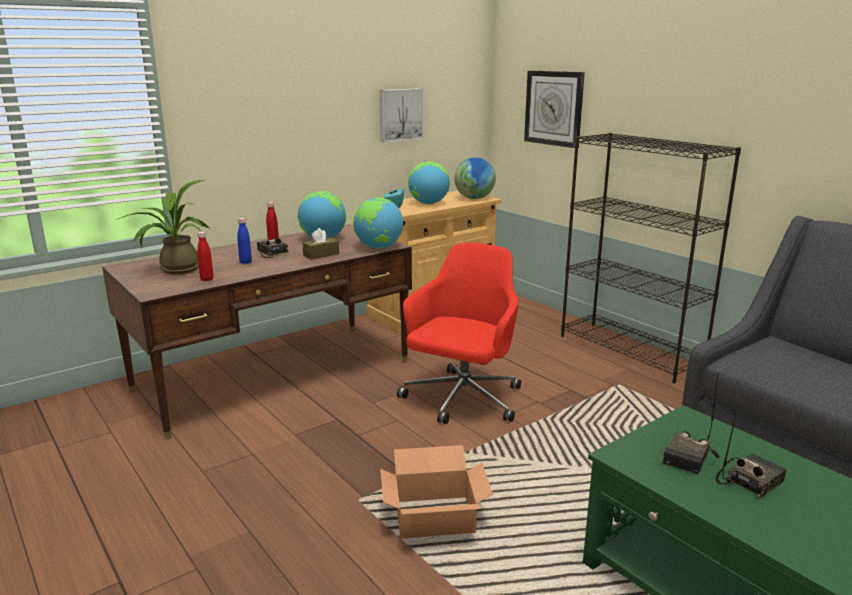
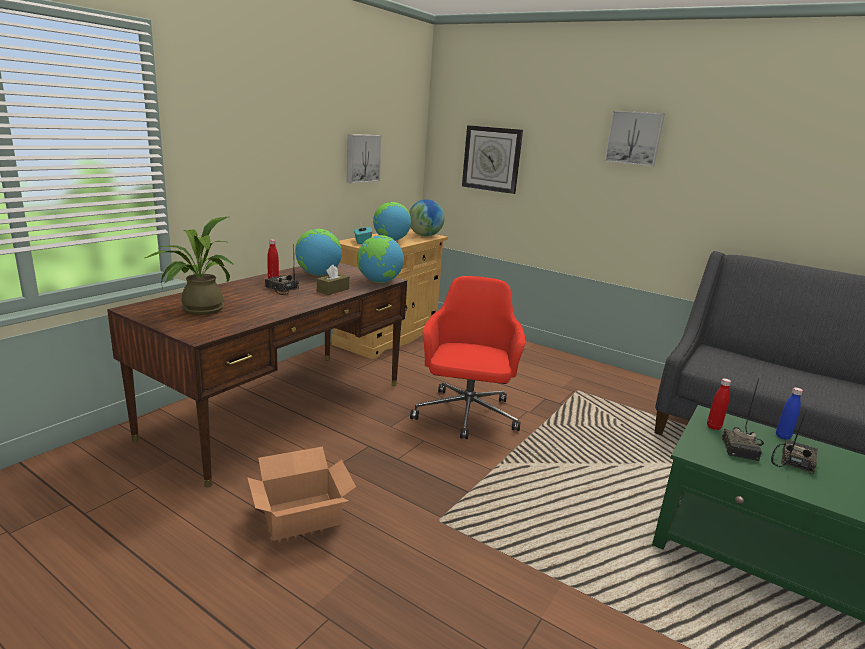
camera: 20 degrees left, 0 degrees up
red bottle [197,232,214,281] -> red bottle moved to [707,378,731,430]
blue bottle [237,218,252,264] -> blue bottle moved to [776,387,803,440]
cardboard box [380,445,493,539] -> cardboard box moved to [247,447,356,541]
black bookcase [561,133,741,383] -> none
none -> picture [605,111,665,166]

